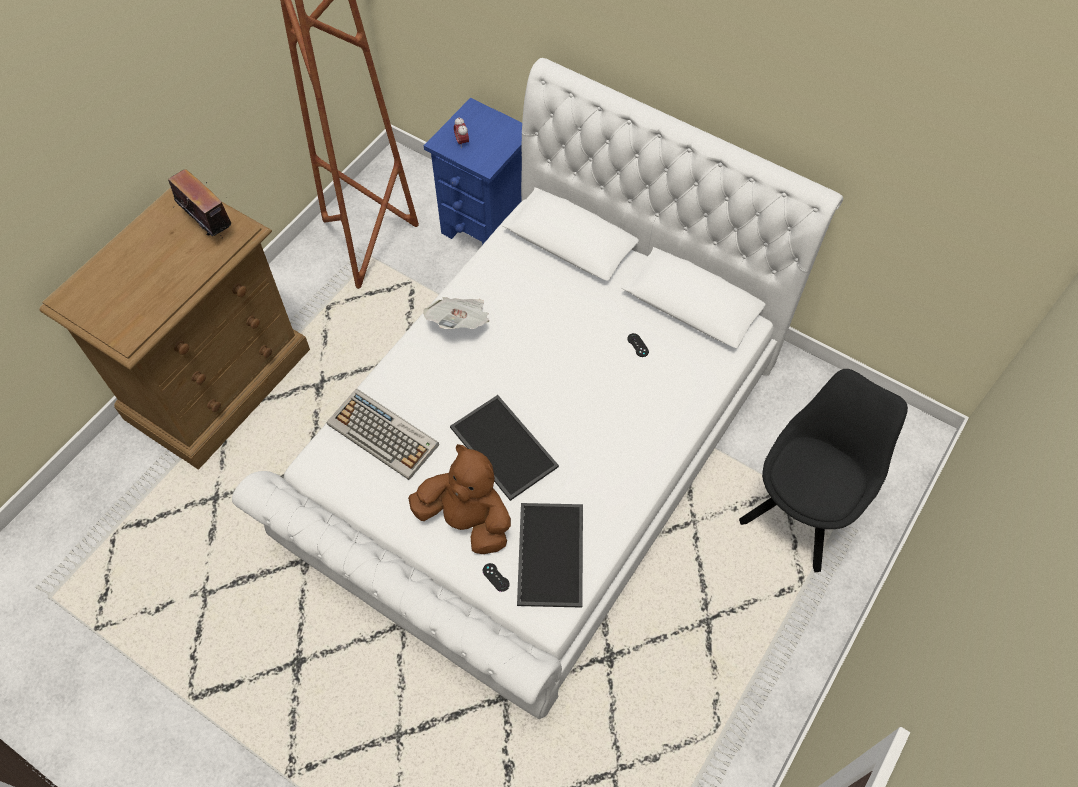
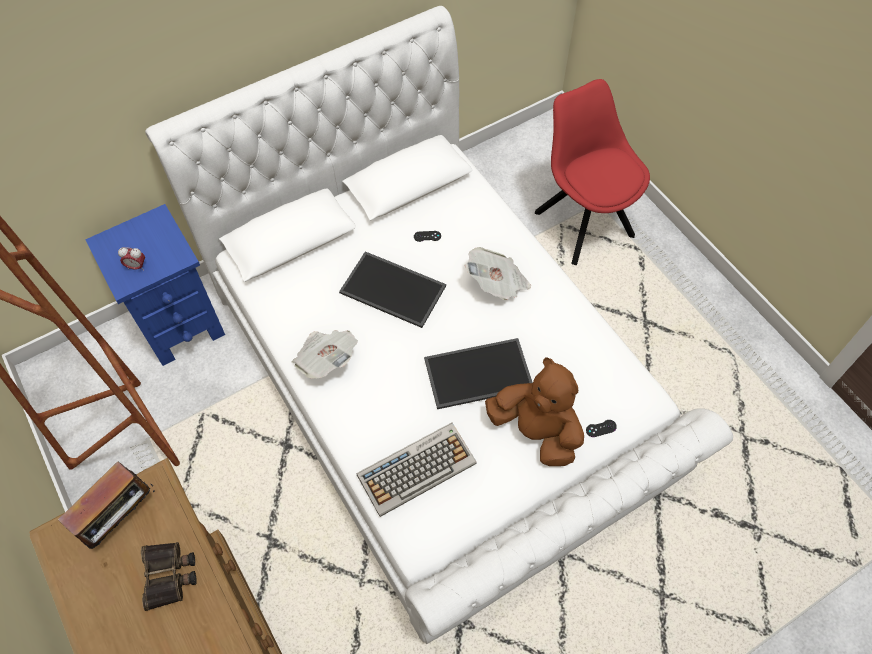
camera: 65 degrees left, 0 degrees up
radio [168,169,232,236] -> radio turned 150 degrees clockwise [58,461,155,549]
brown plush toy [408,444,511,554] -> brown plush toy turned 75 degrees clockwise [485,357,584,466]
tray [517,503,583,608] -> tray moved to [339,251,446,328]
black chair [739,369,908,572] -> red chair [535,79,650,265]
none -> binoculars [141,542,197,611]
none -> newspaper [464,247,531,300]

